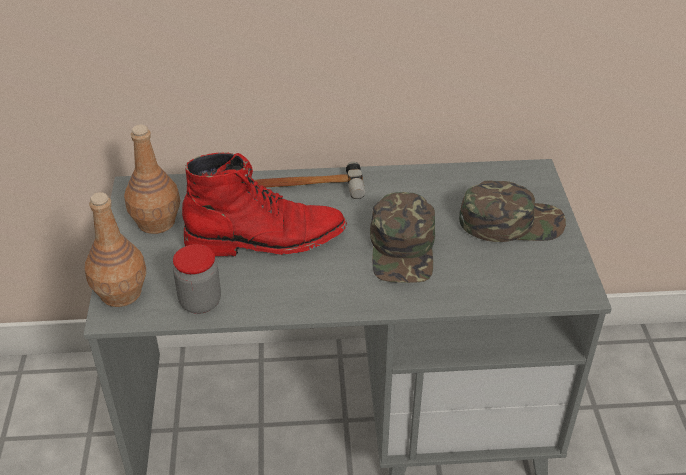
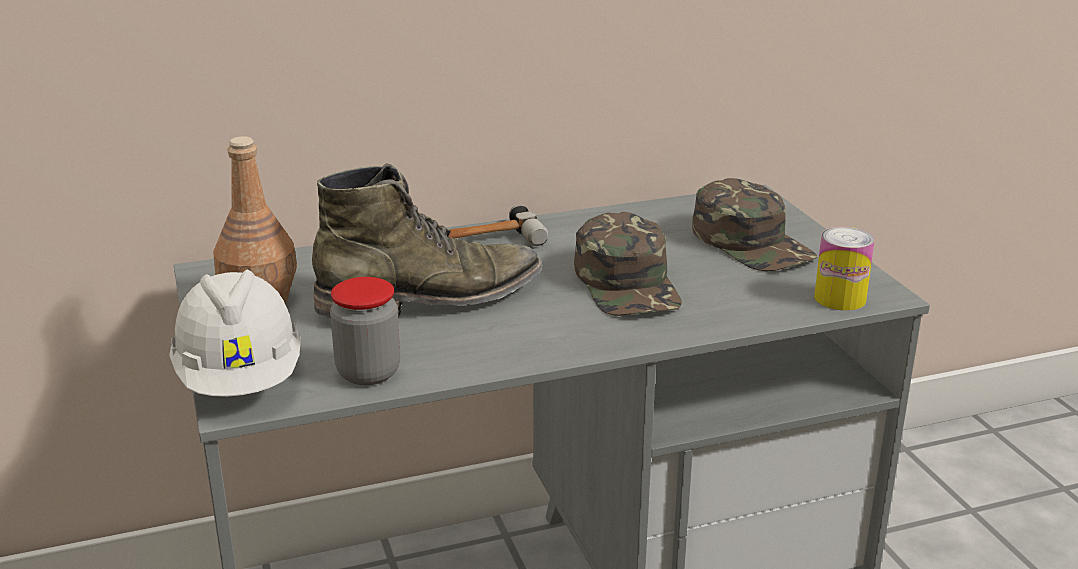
camera: 15 degrees left, 15 degrees down
brown bottle [85,192,146,307] -> white hard hat [169,269,301,397]
red boot [182,152,347,256] -> green boot [312,163,543,318]
green cap [459,181,566,242] -> green cap turned 75 degrees clockwise [692,178,817,271]
none -> can [814,227,875,311]

